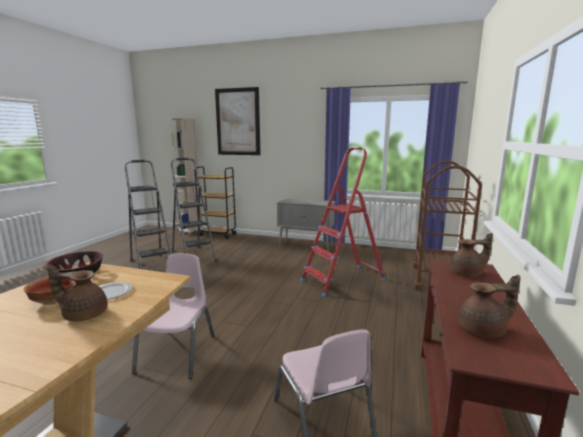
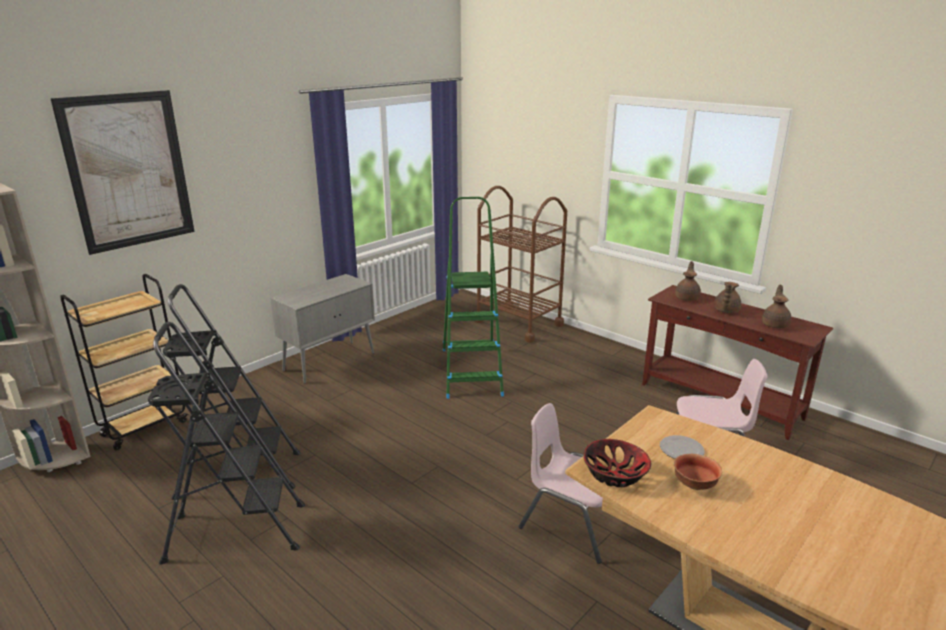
camera: 65 degrees left, 10 degrees up
brown teapot [47,264,108,322] -> brown teapot moved to [714,282,741,313]
red step ladder [300,147,385,297] -> green step ladder [443,197,504,399]

